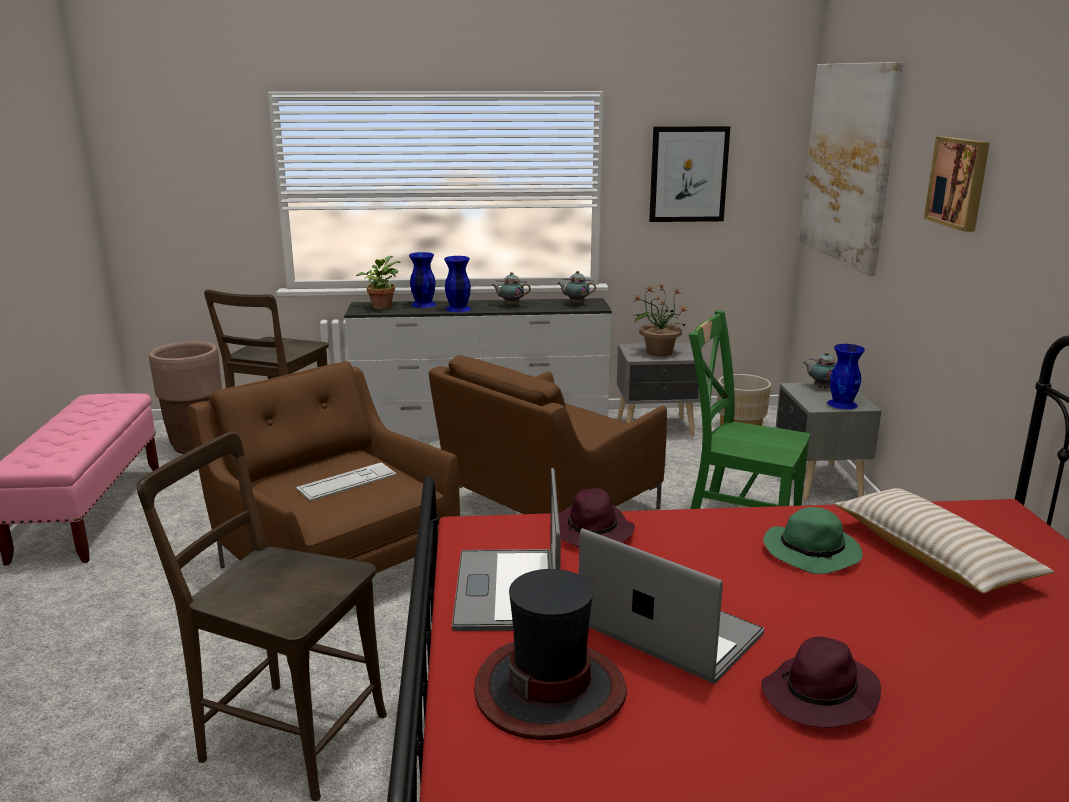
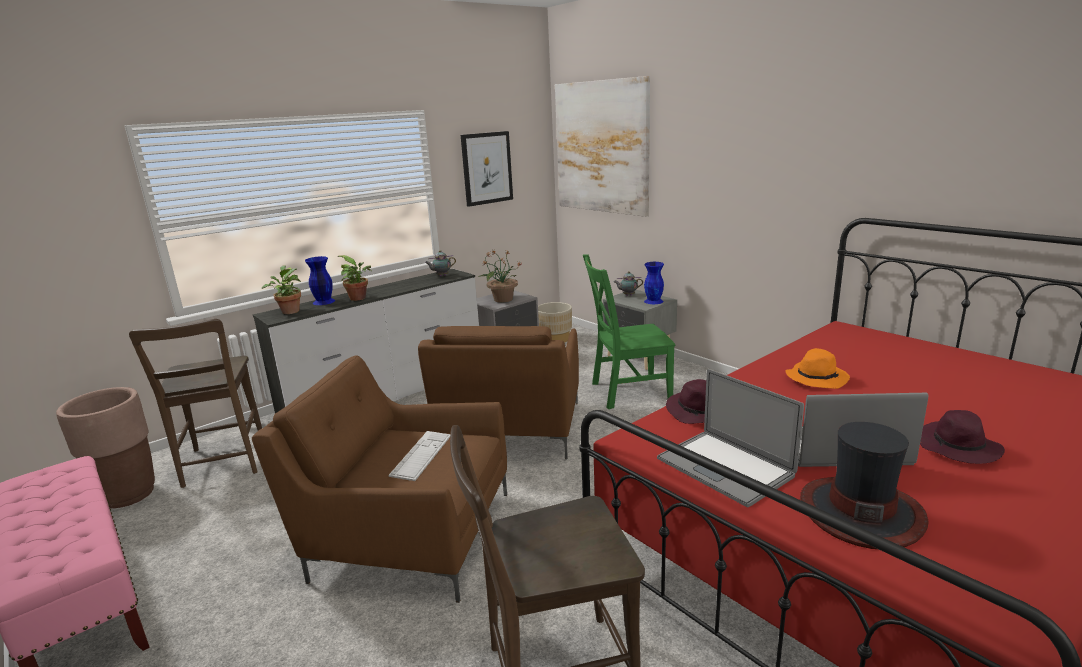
camera: 35 degrees left, 0 degrees up
blue vase [444,256,471,312] -> potted plant [337,255,372,301]
teapot [492,272,531,306] -> none
green hat [763,507,862,574] -> orange hat [785,348,850,389]
beige pillow [834,488,1054,593] -> none
picture [924,137,990,232] -> none

